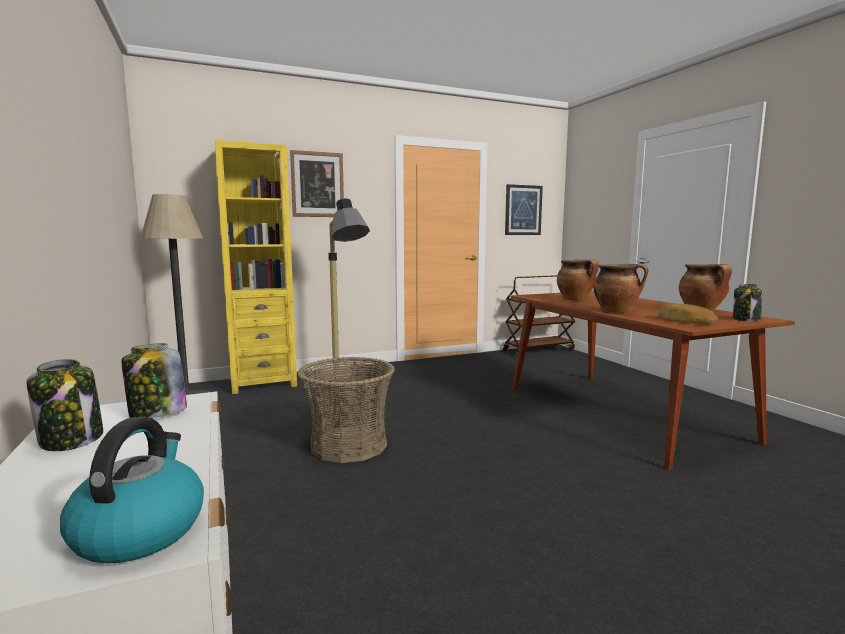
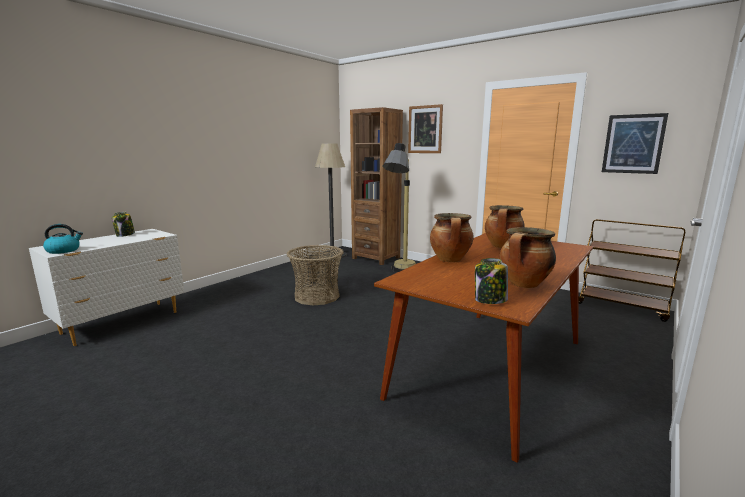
camera: 60 degrees right, 5 degrees up
jar [122,343,187,418] -> none
yellow bookcase [215,140,297,394] -> brown bookcase [350,107,403,265]
bread [658,304,718,324] -> none

